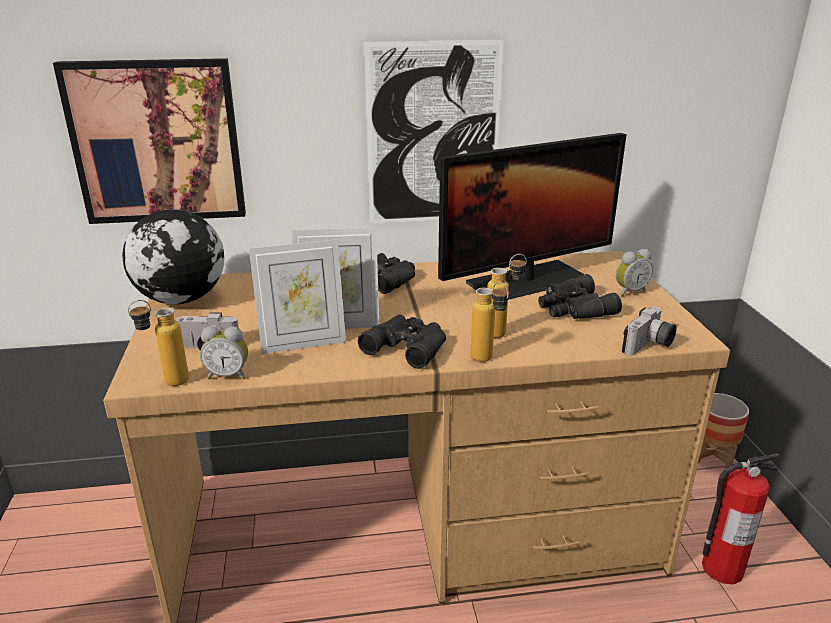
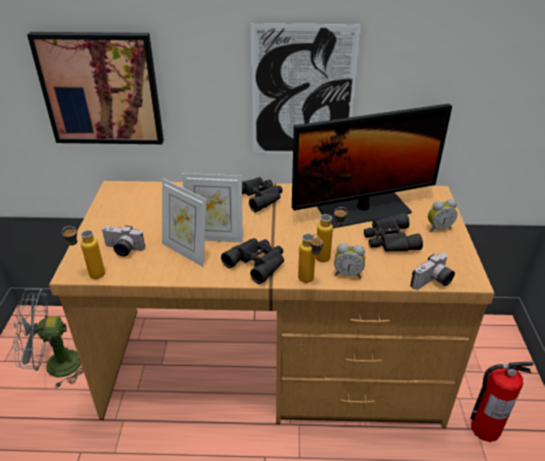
camera: 10 degrees right, 10 degrees up
globe [122,210,224,304] -> none
alarm clock [200,326,248,379] -> alarm clock moved to [334,243,365,278]
picture frame [249,239,346,354] -> picture frame turned 45 degrees clockwise [162,178,207,267]
planter [698,393,749,468] -> none
none -> grey fan [13,288,84,388]

